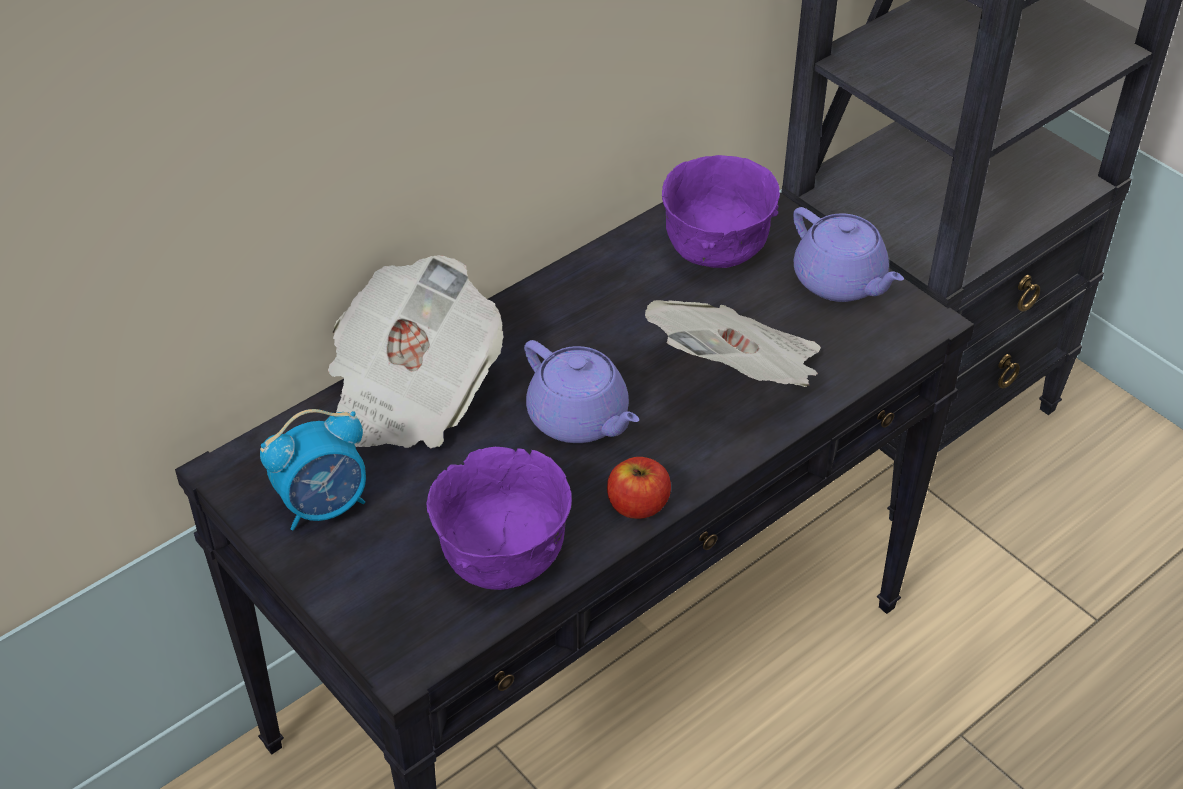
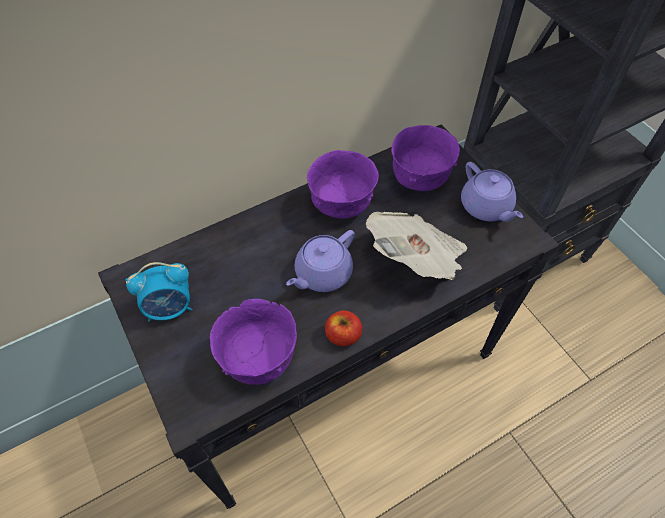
camera: 10 degrees right, 10 degrees up
newspaper [328,255,504,448] -> none
purple teapot [524,340,639,443] -> purple teapot turned 75 degrees clockwise [286,230,355,292]
none -> purple bowl [307,150,379,219]

